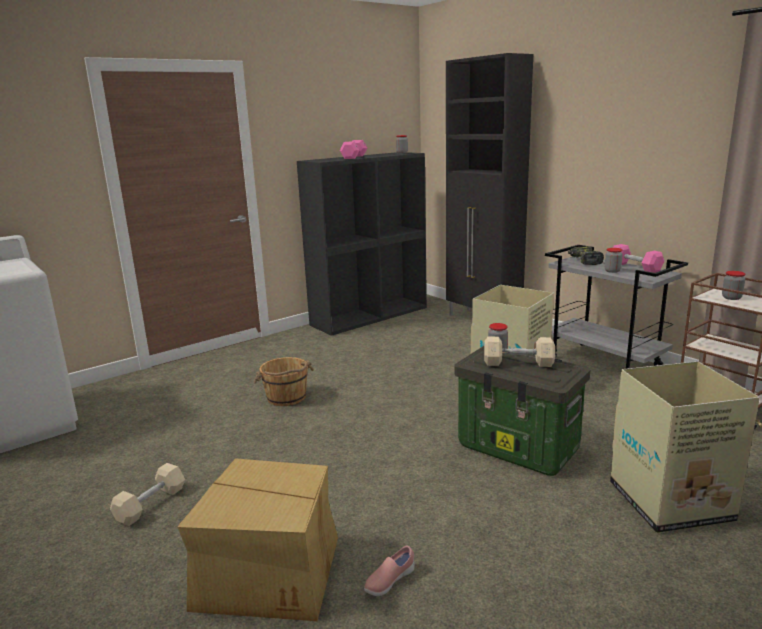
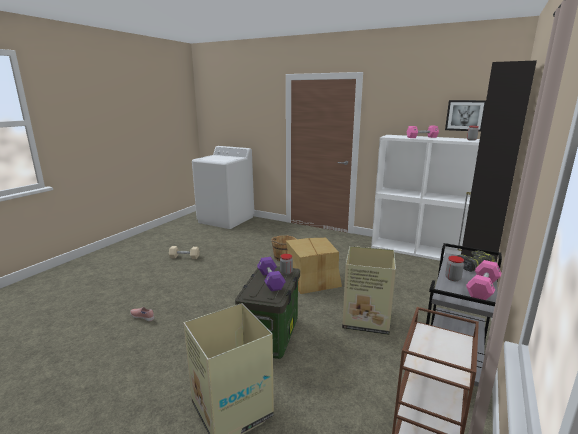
camera: 65 degrees right, 0 degrees up
cardboard box [177,458,338,621] -> cardboard box moved to [286,237,342,294]
black bookcase [297,152,427,336] -> white bookcase [371,135,480,261]
beige dumbbell [484,337,555,367] -> purple dumbbell [257,257,286,291]
jar [722,271,745,300] -> none
none -> picture [445,100,486,132]

